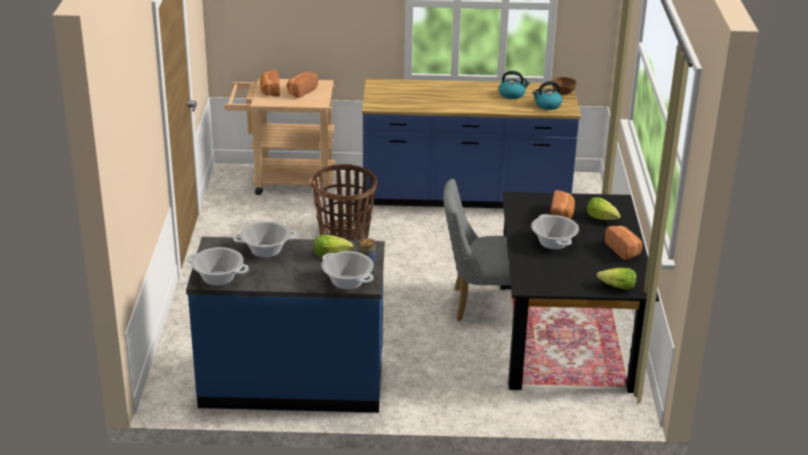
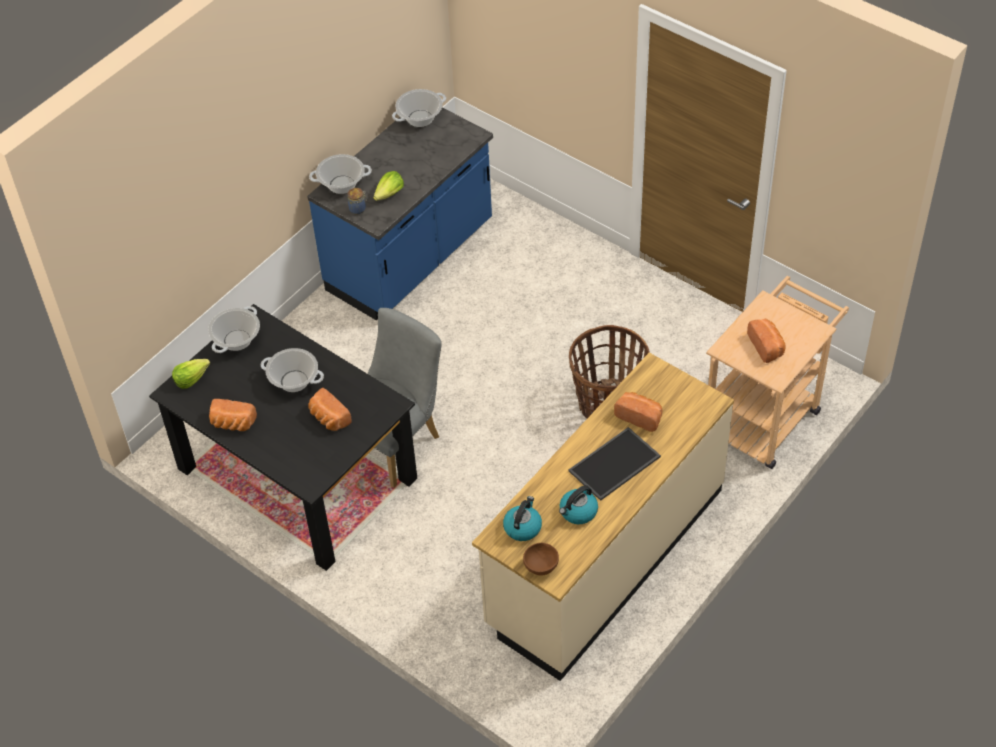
camera: 130 degrees right, 20 degrees up
cooking pot [233,221,298,257] -> cooking pot moved to [208,306,260,353]
bread [260,70,280,97] -> bread moved to [614,392,662,432]
blue counter [362,79,581,208] -> beige counter [472,353,734,681]
lettuce [587,197,621,220] -> none
none -> tray [569,427,661,501]

